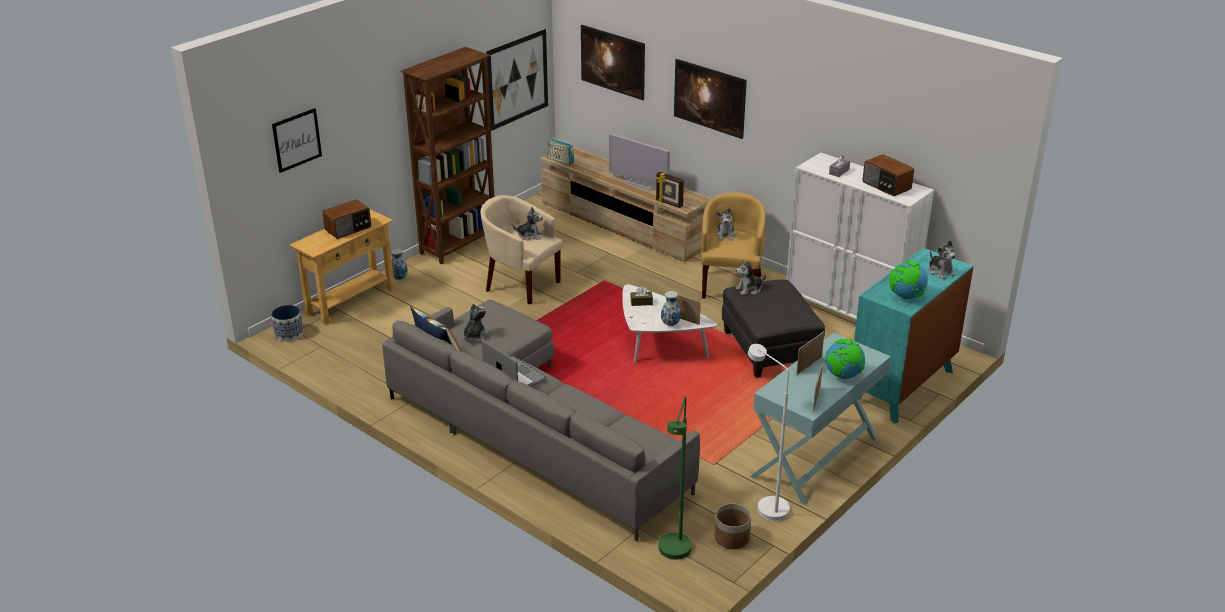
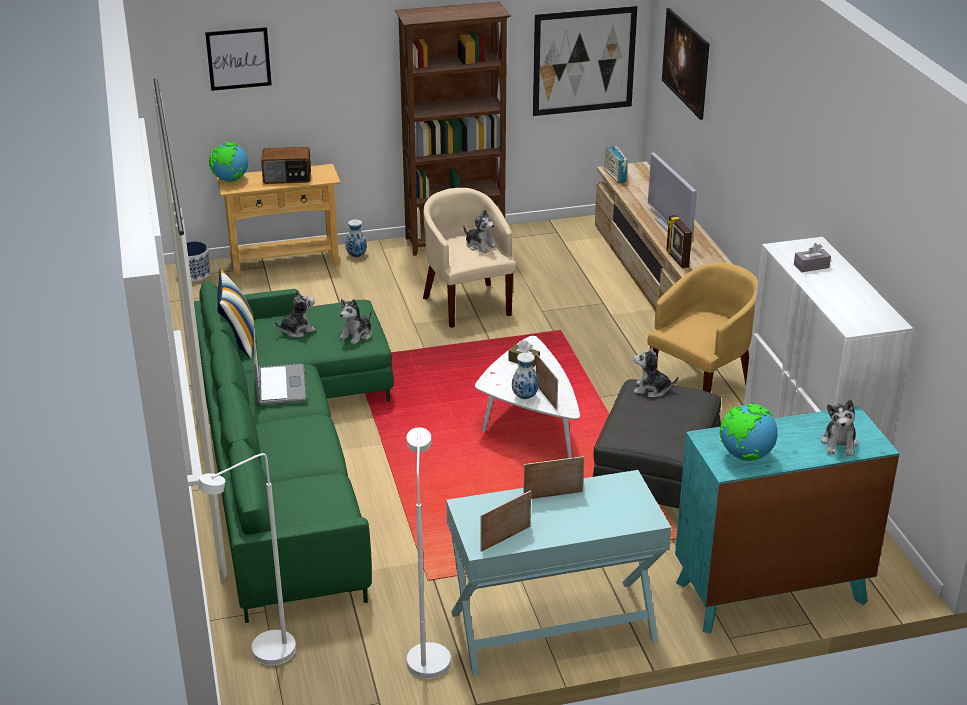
camera: 35 degrees right, 0 degrees up
grey sofa [382,300,700,541] -> green sofa [194,281,394,623]
green floor lamp [659,396,692,560] -> white floor lamp [198,453,296,666]
picture [674,59,747,139] -> none
planter [714,503,751,549] -> none
plush toy [715,208,736,241] -> plush toy moved to [340,299,372,345]
globe [825,339,866,379] -> globe moved to [209,142,248,182]
radio [863,154,914,196] -> none

